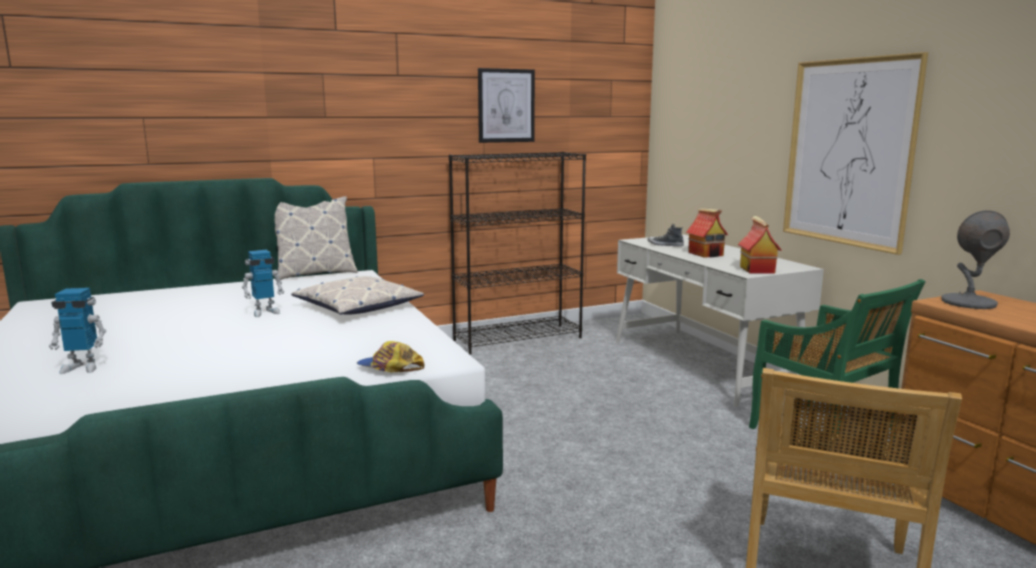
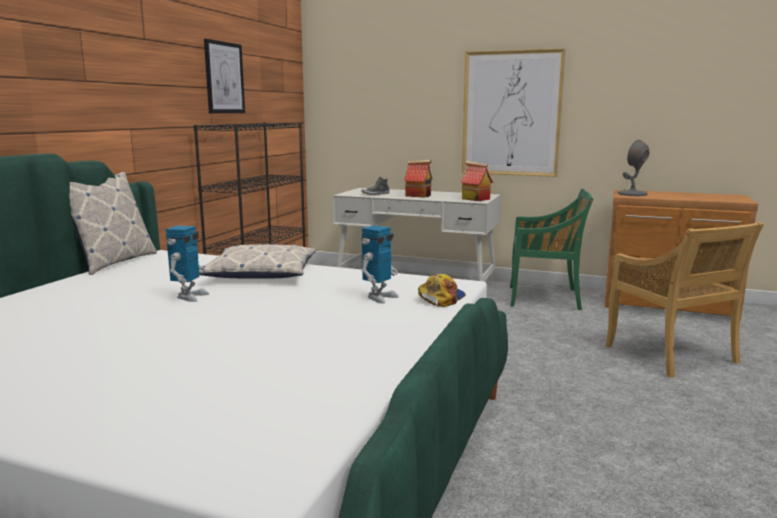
camera: 45 degrees left, 0 degrees up
toy robot [49,288,106,374] -> toy robot moved to [361,225,399,304]
cap [357,341,424,373] -> cap turned 135 degrees clockwise [418,274,466,307]

